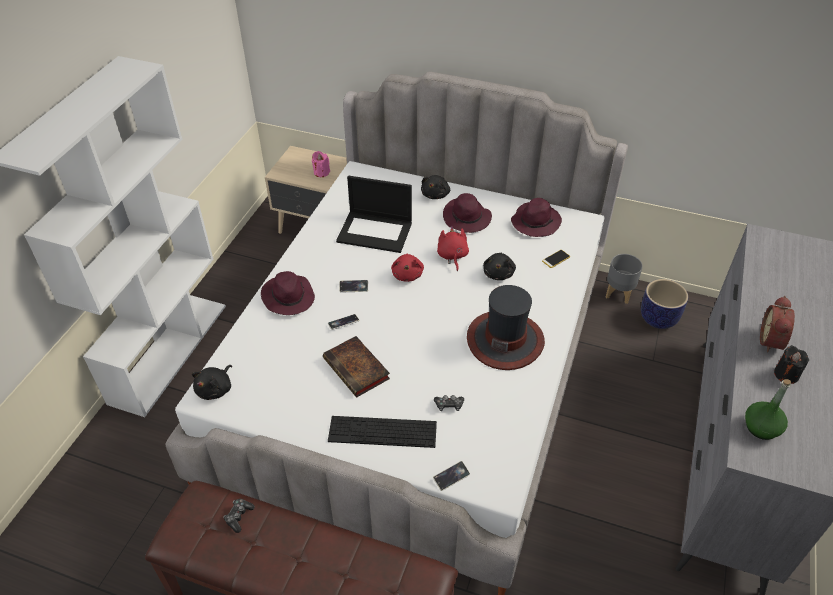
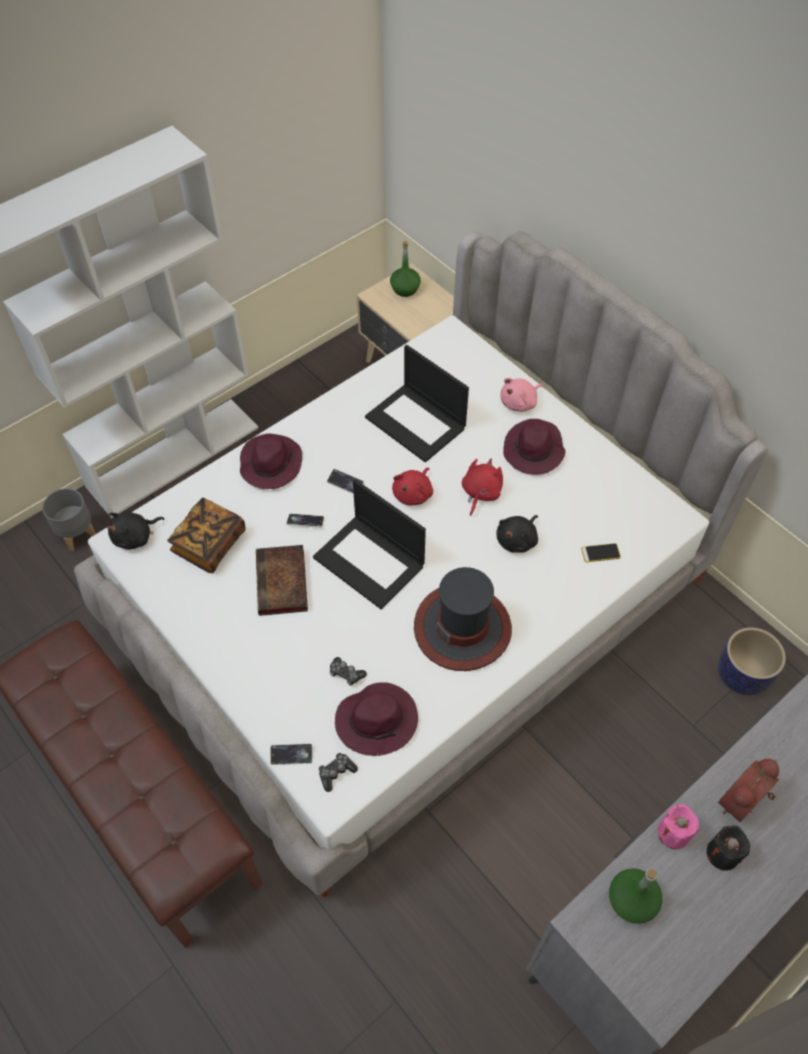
camera: 30 degrees right, 10 degrees up
game controller [223,499,255,533] -> game controller moved to [319,753,358,792]
pink candle [312,151,330,177] -> pink candle moved to [658,804,699,849]
keyboard [328,416,437,448] -> none
black plush toy [421,175,450,199] -> pink plush toy [500,378,543,412]
purple hat [511,198,562,237] -> purple hat moved to [335,682,418,756]
grey planter [606,254,643,304] -> grey planter moved to [42,488,96,551]
none -> book [167,498,245,573]
none -> laptop [313,479,426,610]
none -> green bottle [390,241,421,297]

